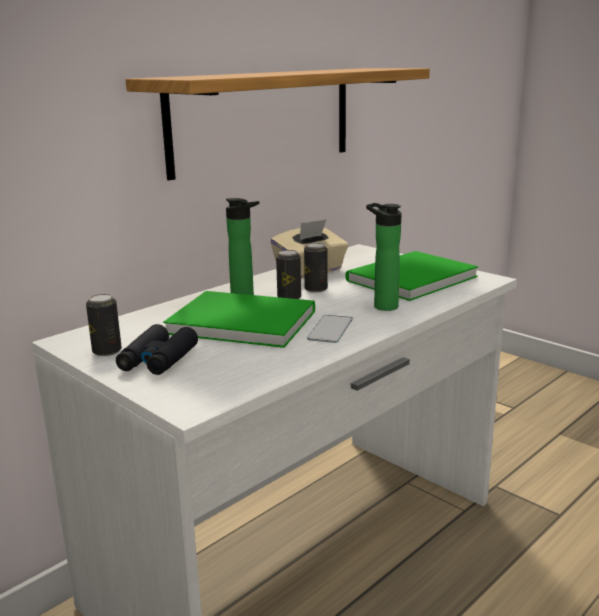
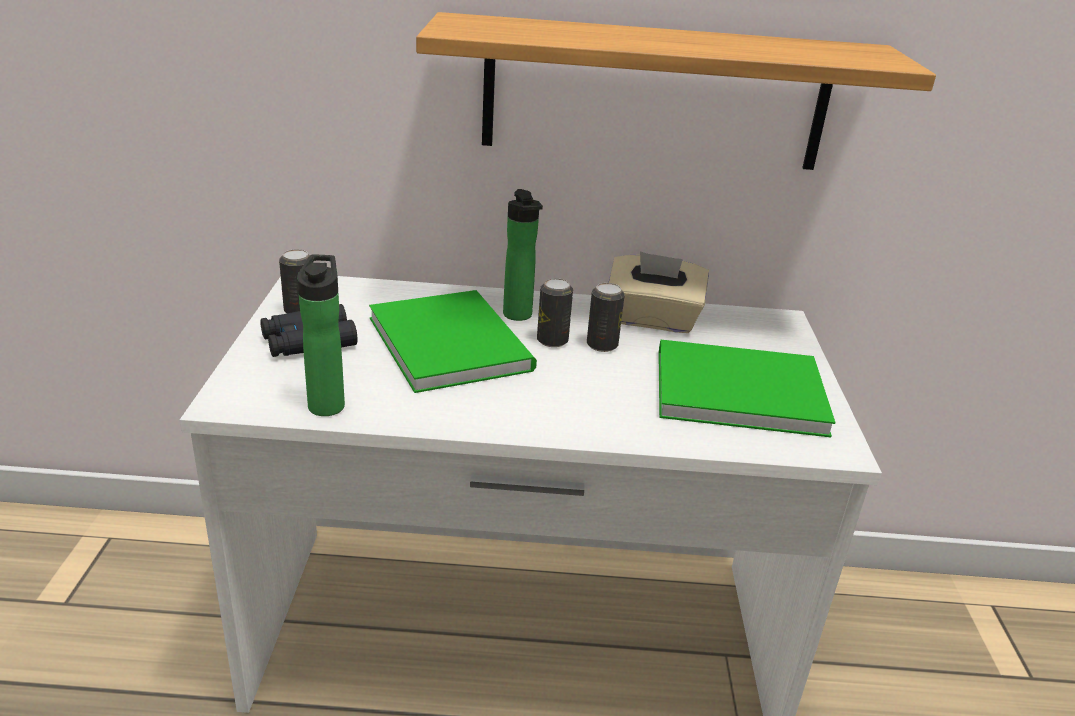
camera: 45 degrees right, 10 degrees up
phone [307,315,353,343] -> none
bottle [366,203,402,311] -> bottle moved to [297,255,345,416]

